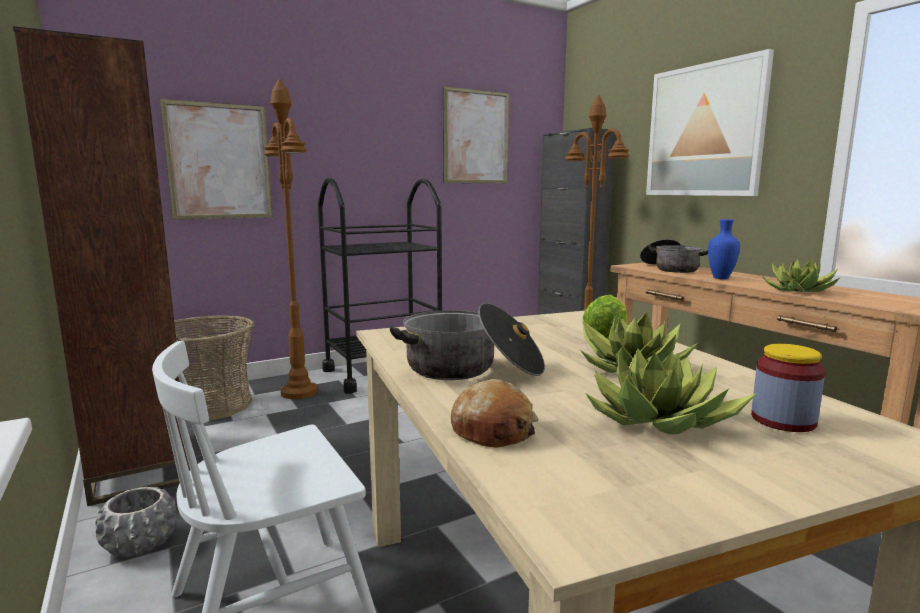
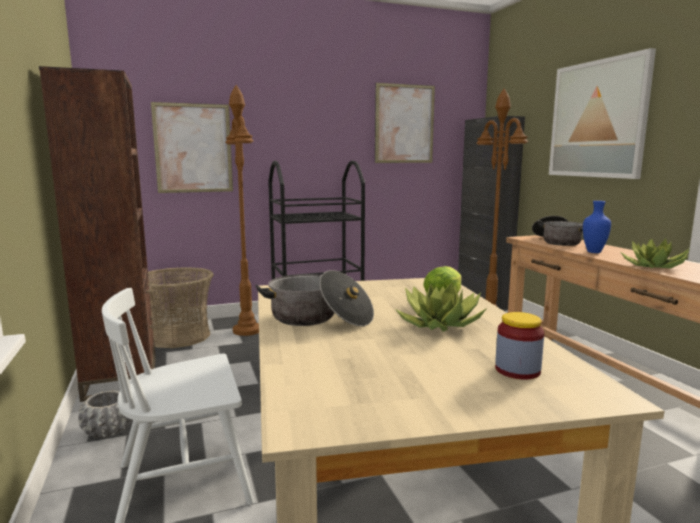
camera: 10 degrees right, 0 degrees up
bread [451,379,538,448] -> none
potted plant [585,348,757,434] -> none

